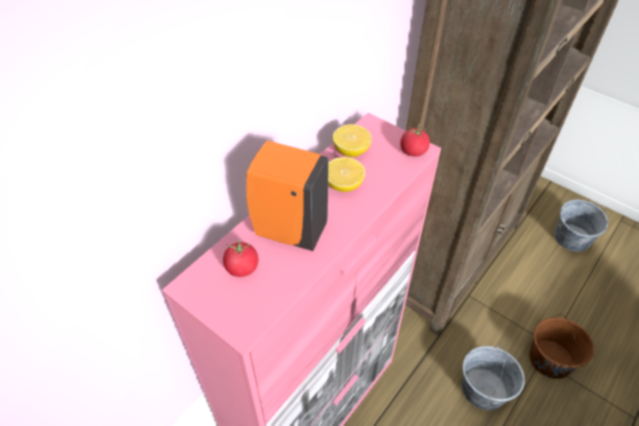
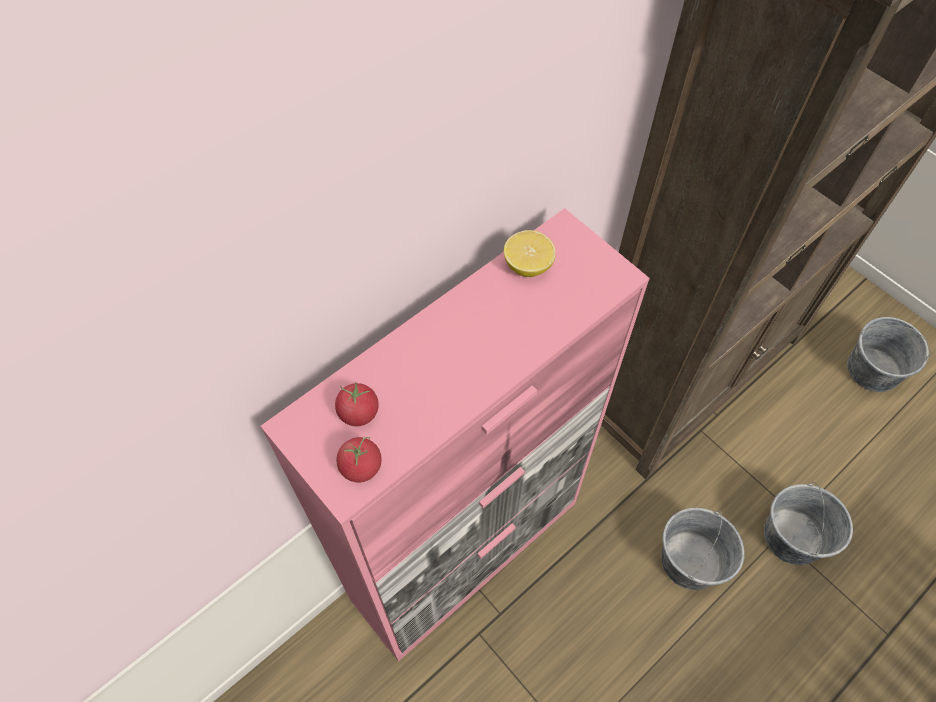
camera: 10 degrees right, 10 degrees up
orange soap dispenser [246,140,329,251] -> none
lemon [328,157,365,192] -> none
tomato [400,124,430,156] -> tomato moved to [336,437,382,482]
brown bucket [529,314,594,379] -> grey bucket [764,482,853,565]

